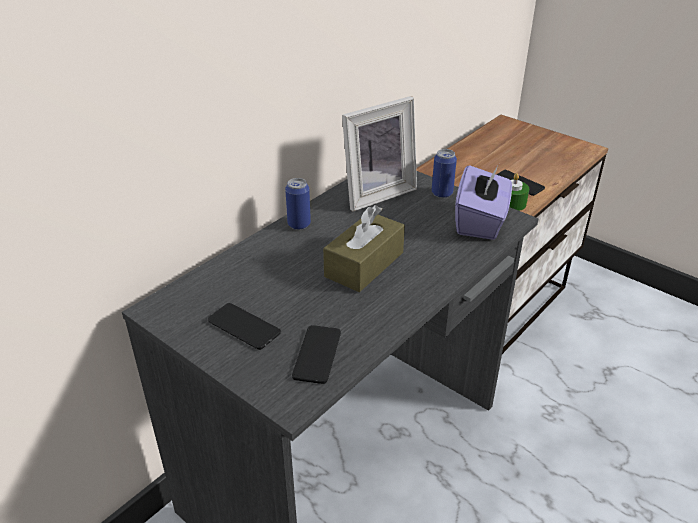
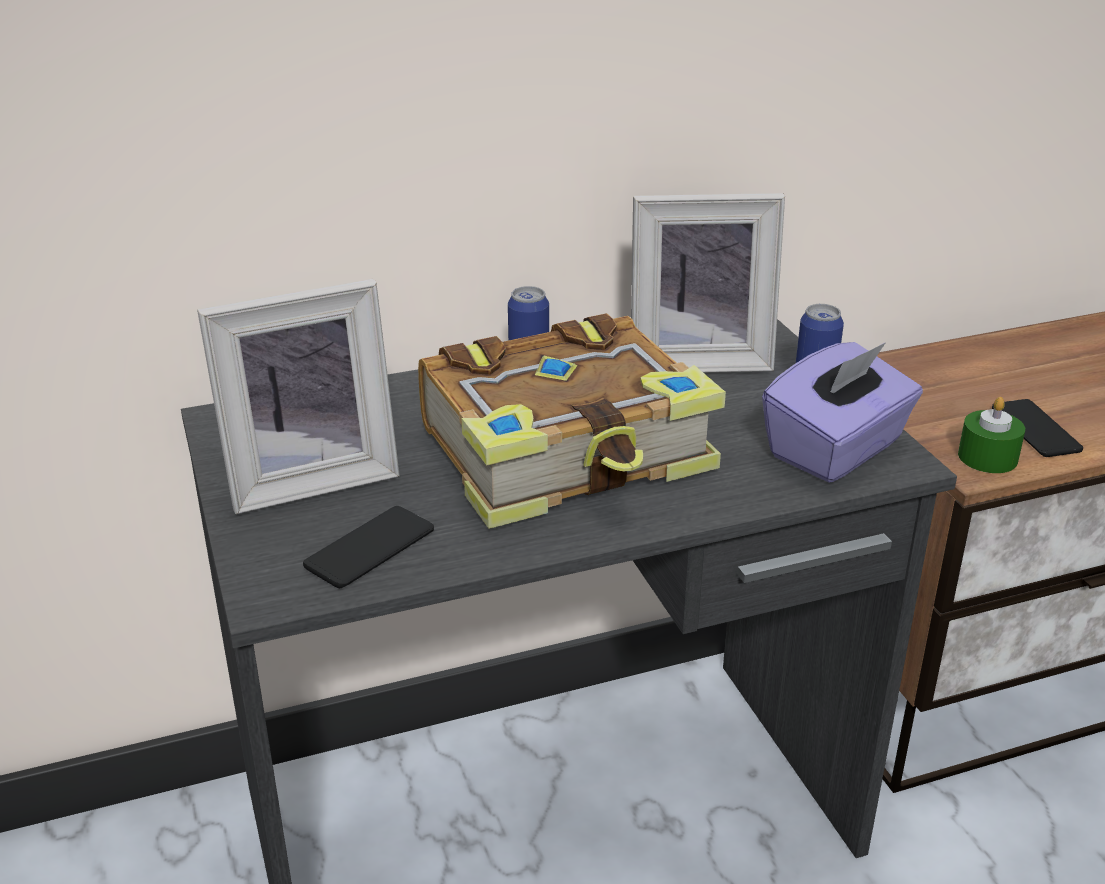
camera: 30 degrees right, 5 degrees down
phone [208,303,281,350] -> picture frame [197,279,400,514]
brown tissue box [323,205,405,292] -> book [418,313,726,529]

